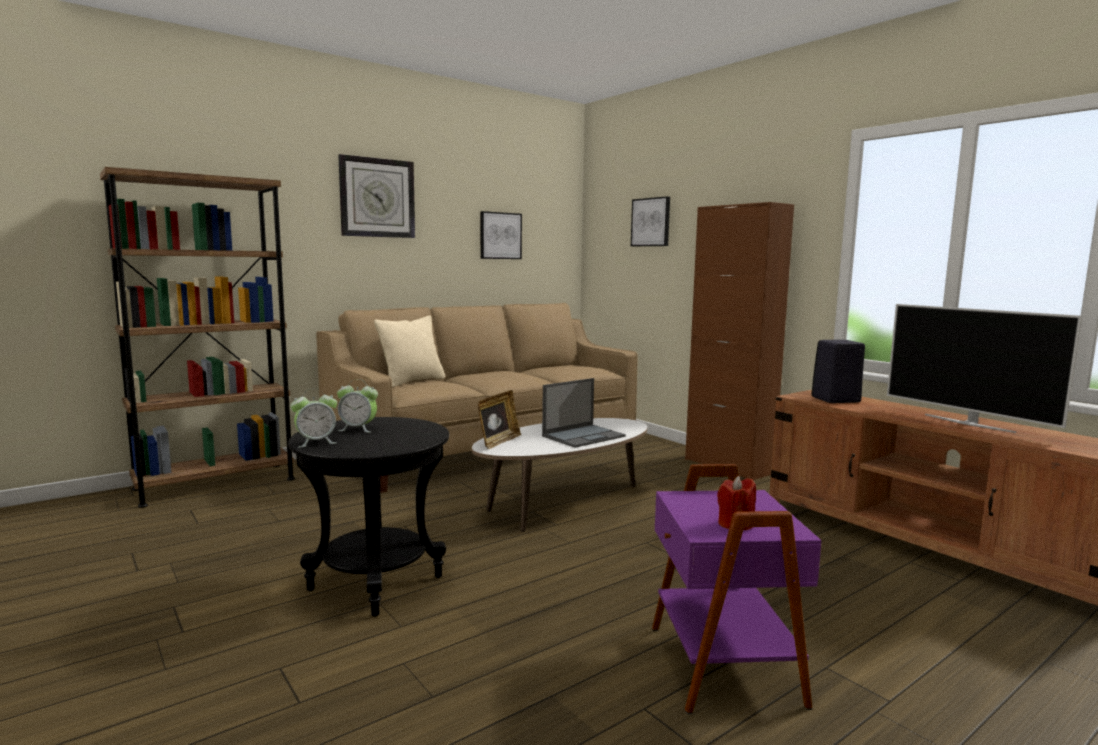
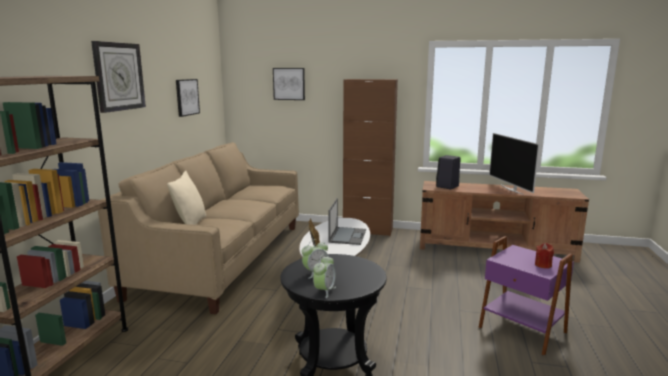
camera: 40 degrees left, 5 degrees up
television [887,304,1082,433] -> television turned 60 degrees clockwise [489,133,539,195]

